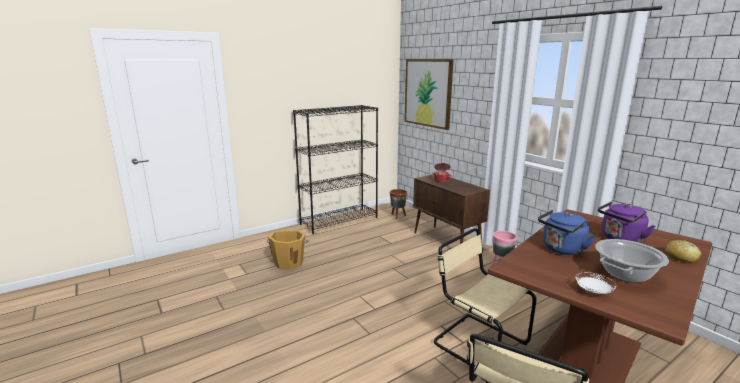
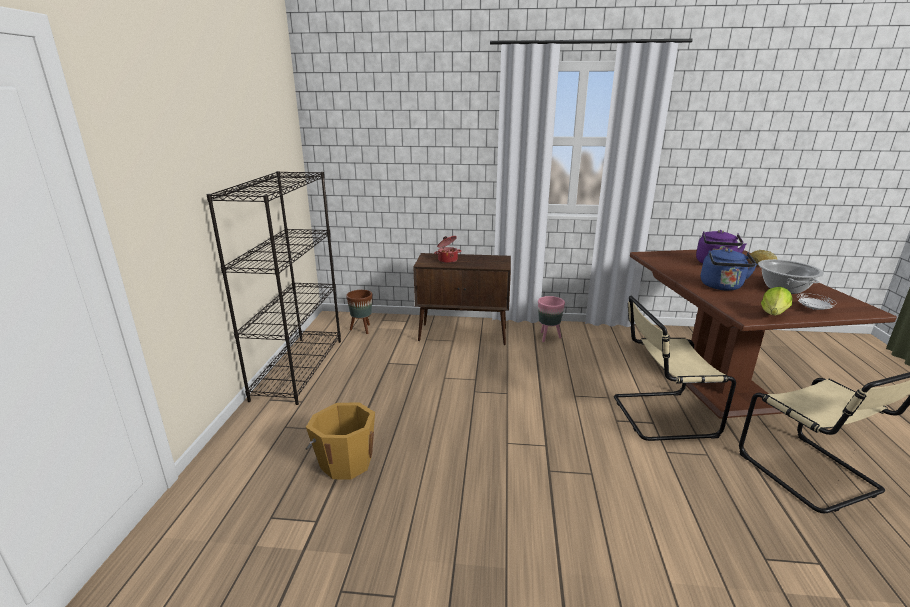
camera: 50 degrees left, 5 degrees up
picture [404,59,453,130] -> none
none -> lettuce [761,287,792,316]

